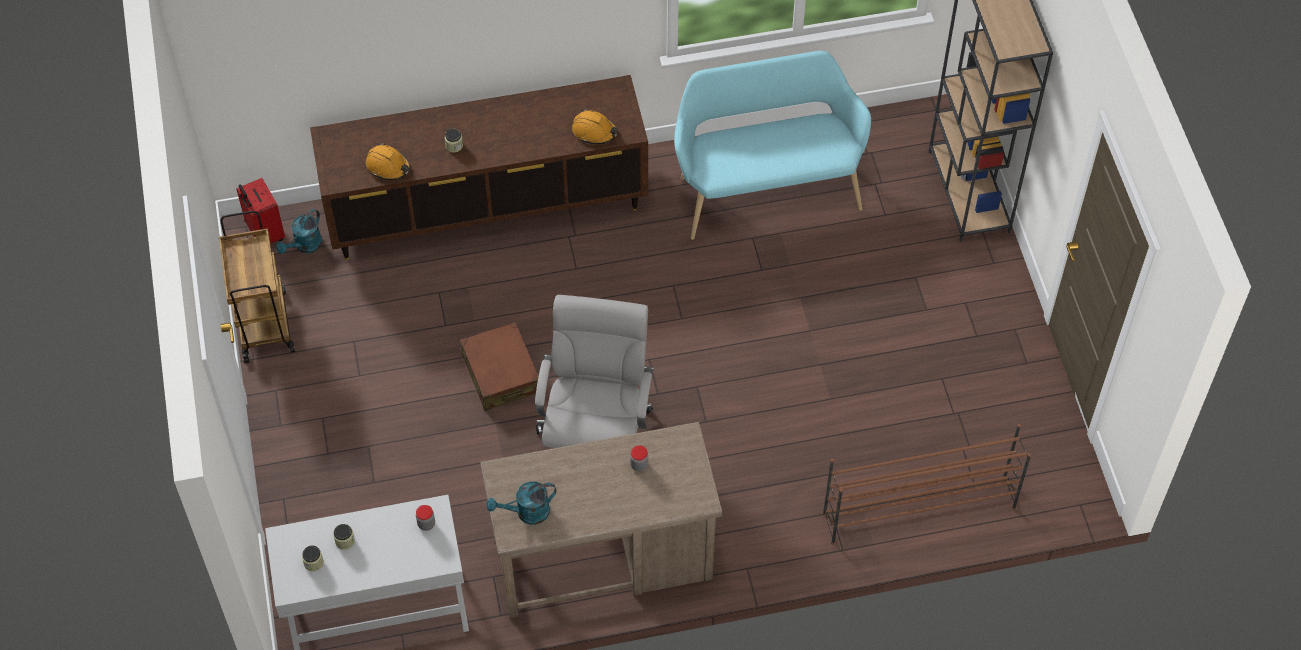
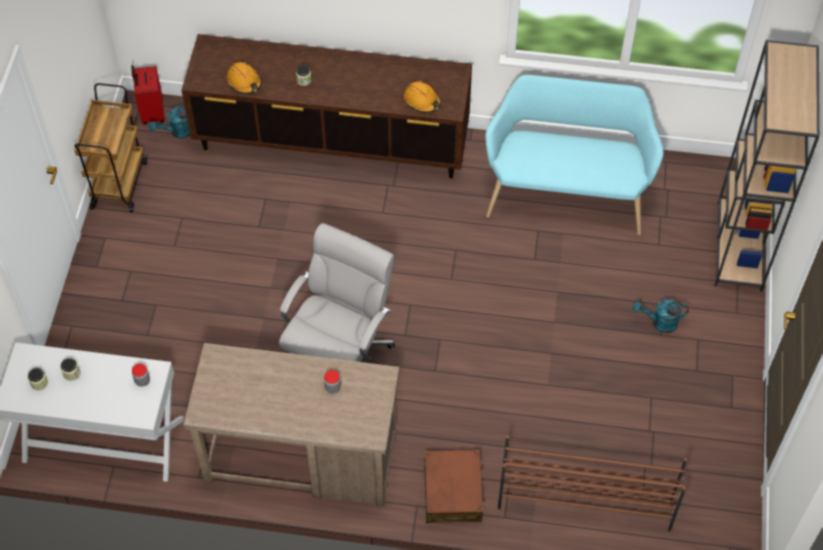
camera: 20 degrees right, 0 degrees up
brown suitcase [460,322,539,411] -> brown suitcase moved to [424,450,485,523]
turquoise watering can [487,481,556,525] -> turquoise watering can moved to [633,299,689,333]

